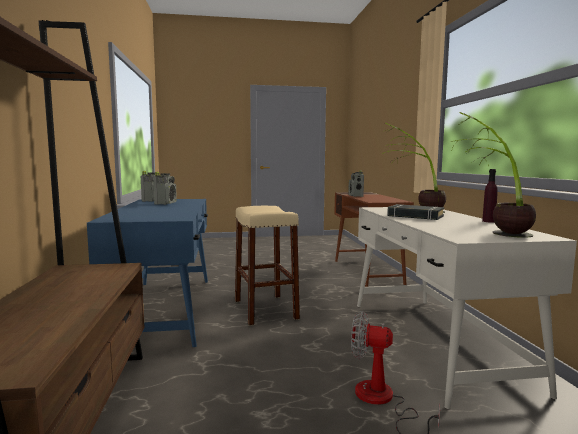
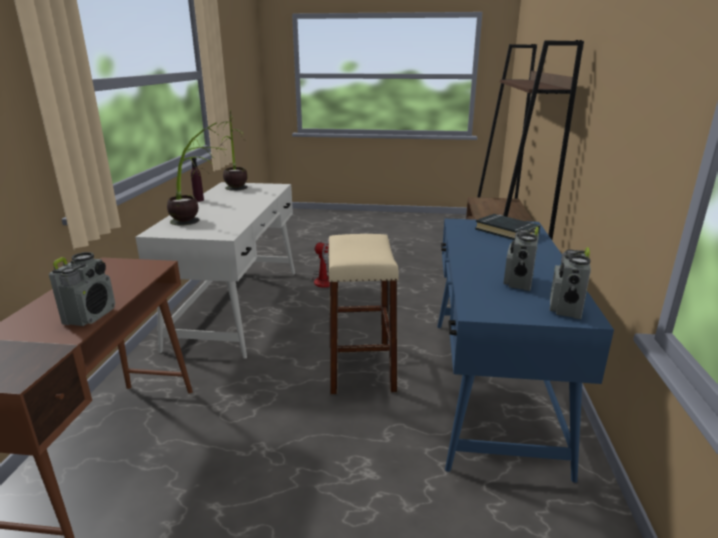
camera: 165 degrees left, 15 degrees up
black book [387,204,444,220] -> black book moved to [475,214,540,240]

